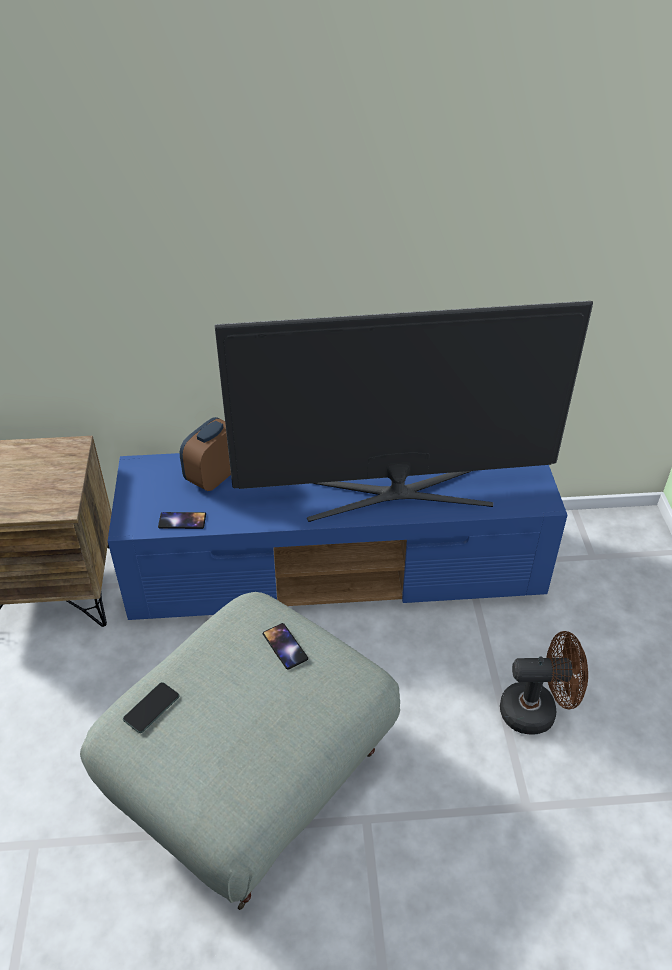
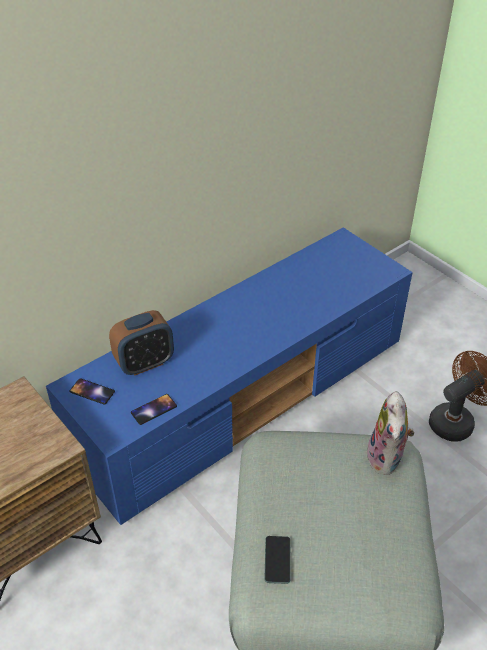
camera: 35 degrees left, 0 degrees up
alarm clock [180,417,231,491] -> alarm clock turned 120 degrees counterclockwise [109,310,174,375]
television [215,301,593,522] -> none
phone [263,623,308,670] -> phone moved to [69,378,115,405]
none -> plush toy [367,391,415,475]

